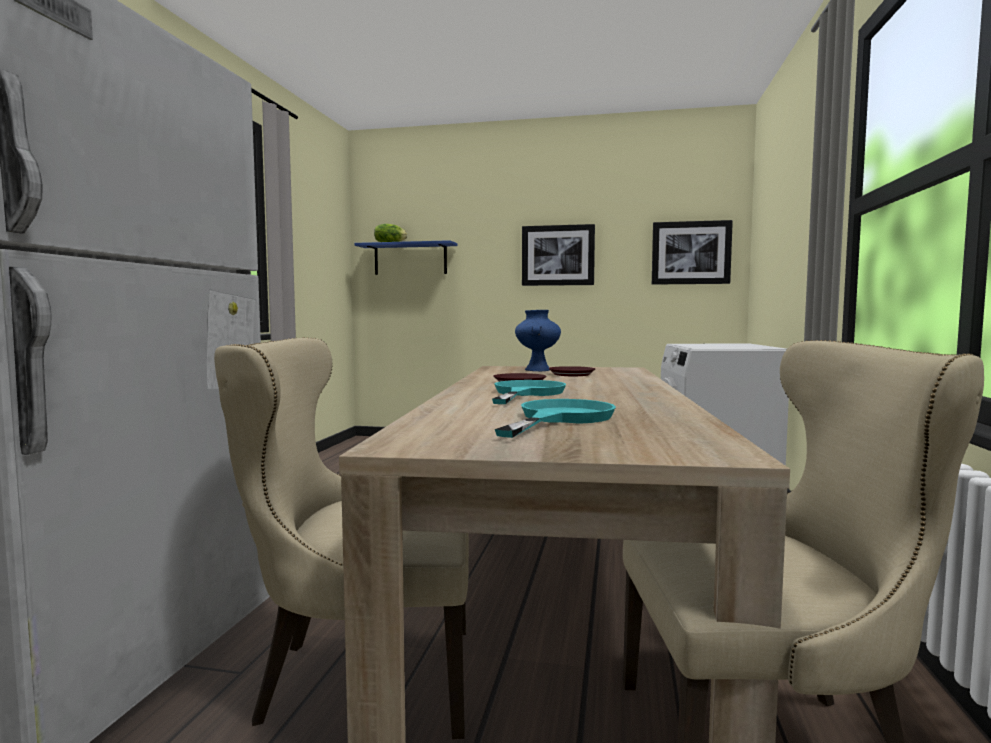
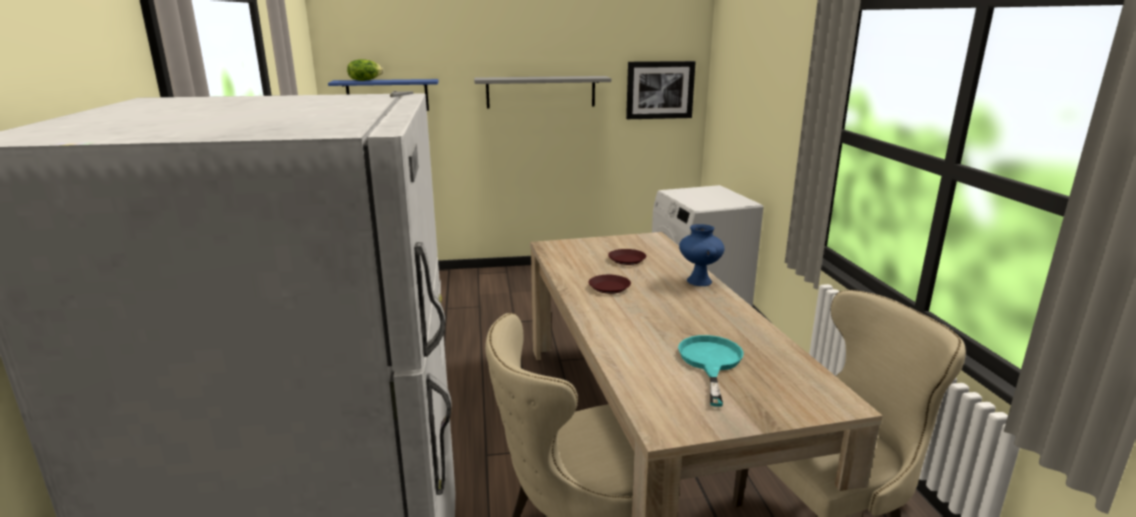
camera: 20 degrees left, 15 degrees up
turquoise frying pan [492,380,566,404] -> none
blue vase [515,310,561,371] -> blue vase moved to [679,224,725,286]
picture [522,224,595,286] -> grey shelf [474,76,611,109]

